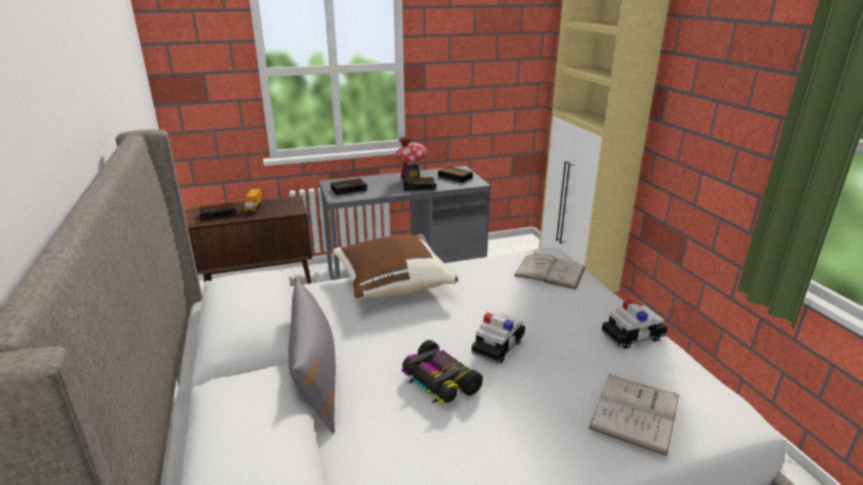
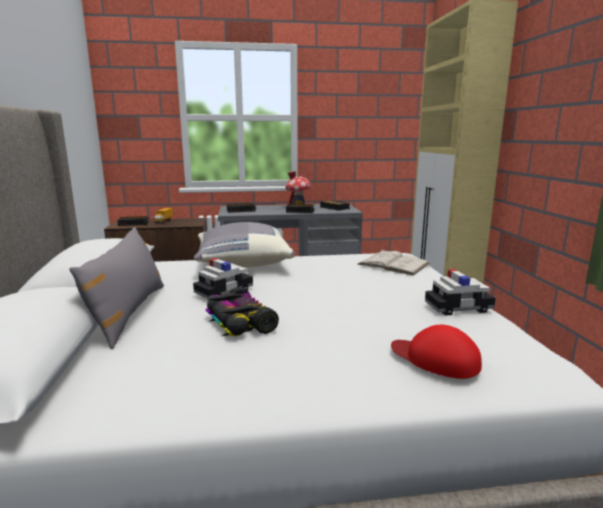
camera: 10 degrees right, 10 degrees down
brown pillow [333,234,458,299] -> grey pillow [194,222,295,268]
toy car [472,312,525,364] -> toy car moved to [193,258,253,299]
white book [589,373,679,456] -> red cap [391,325,482,379]

